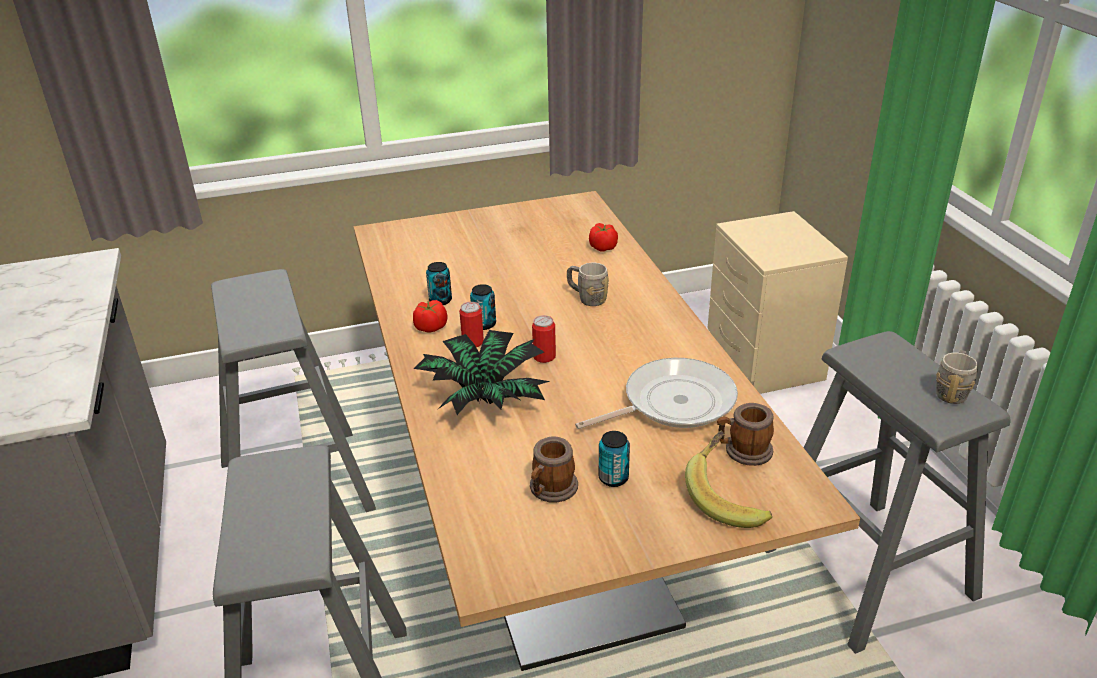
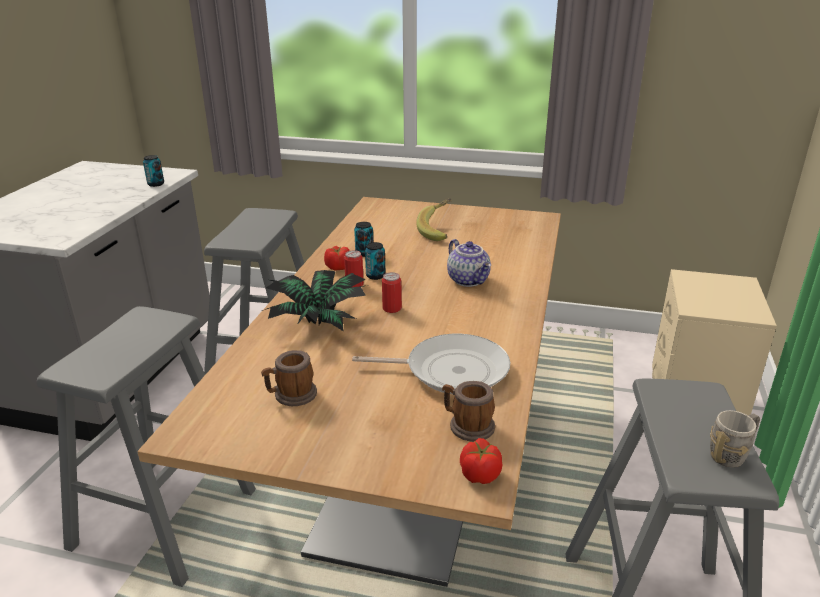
camera: 30 degrees right, 5 degrees down
grey mug [567,262,609,306] -> teapot [447,239,491,287]
tomato [589,223,618,252] -> tomato moved to [460,438,502,484]
can [599,431,630,487] -> can moved to [143,155,164,187]
banana [685,431,772,528] -> banana moved to [416,199,451,241]

